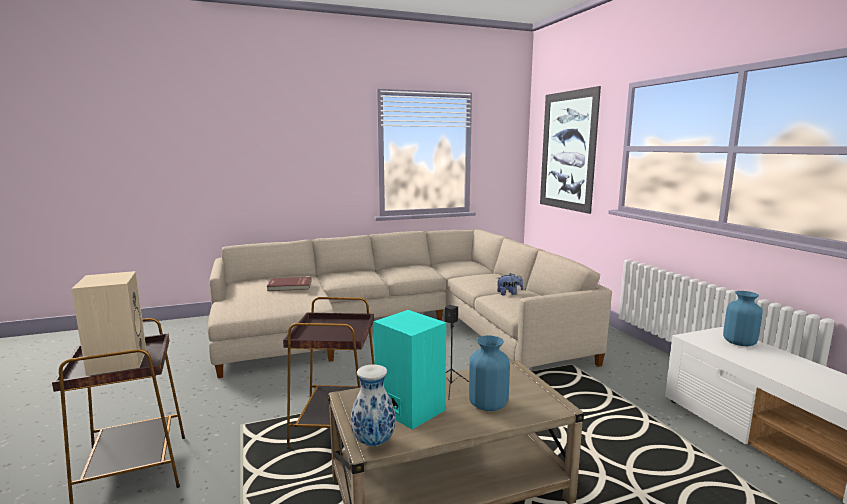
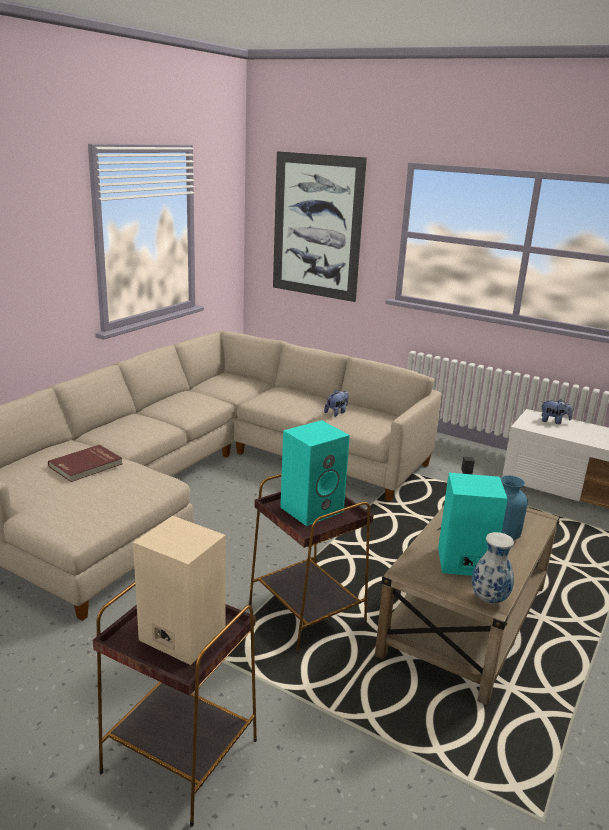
camera: 40 degrees left, 10 degrees up
blue vase [723,291,763,346] -> plush toy [541,399,572,424]
none -> turquoise speaker [280,420,350,526]

